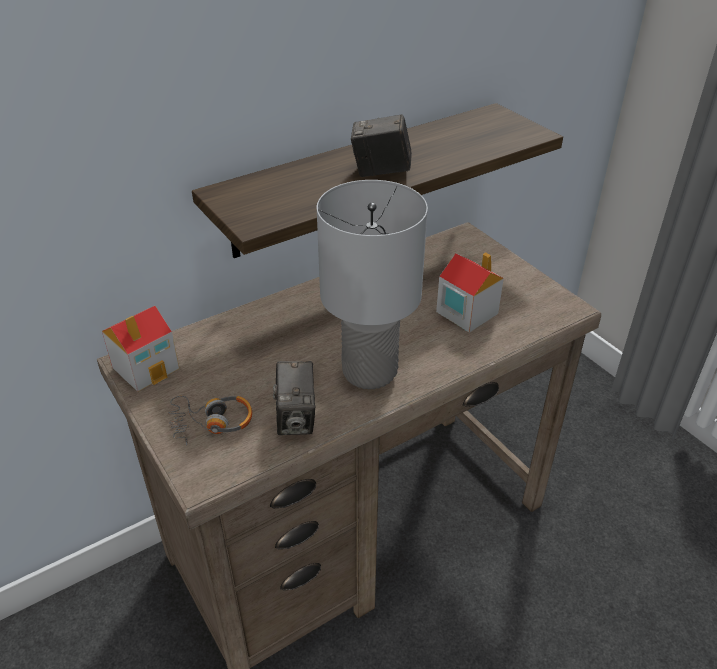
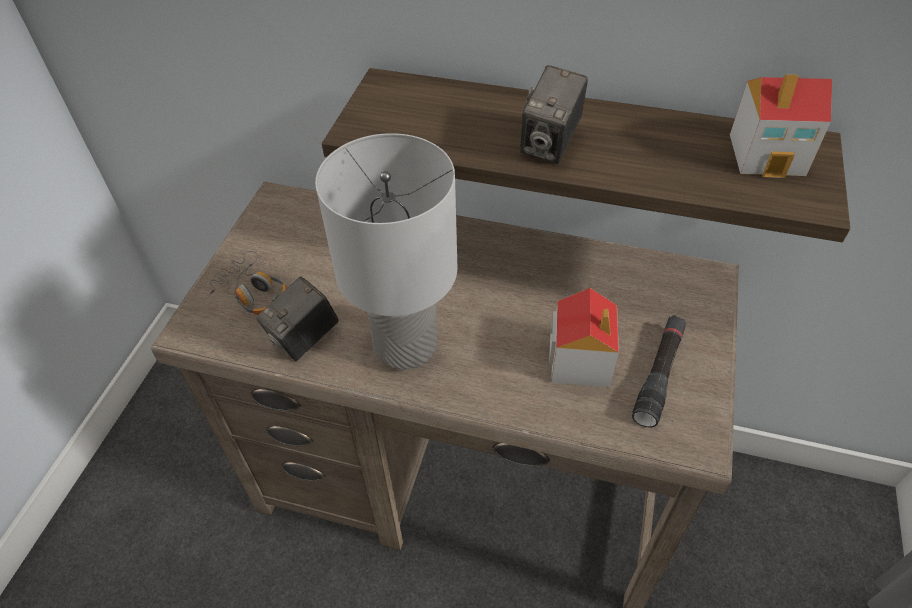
camera: 50 degrees right, 10 degrees up
toy house [102,306,180,392] -> toy house moved to [730,74,832,178]
camera [351,114,412,177] -> camera turned 120 degrees counterclockwise [520,65,588,164]
none -> black flashlight [632,315,686,427]

